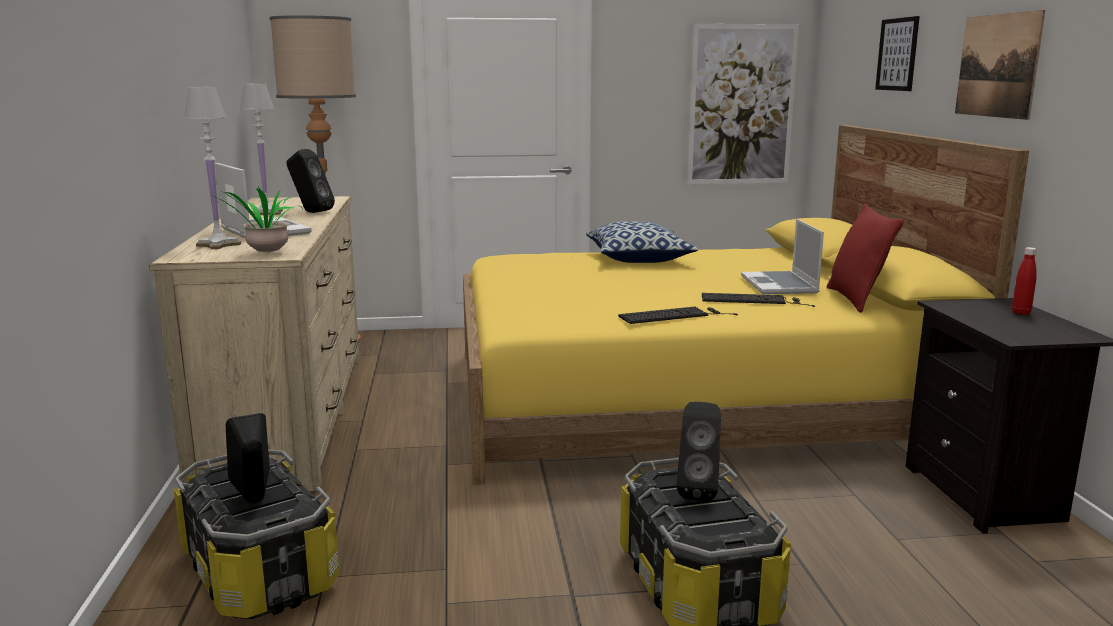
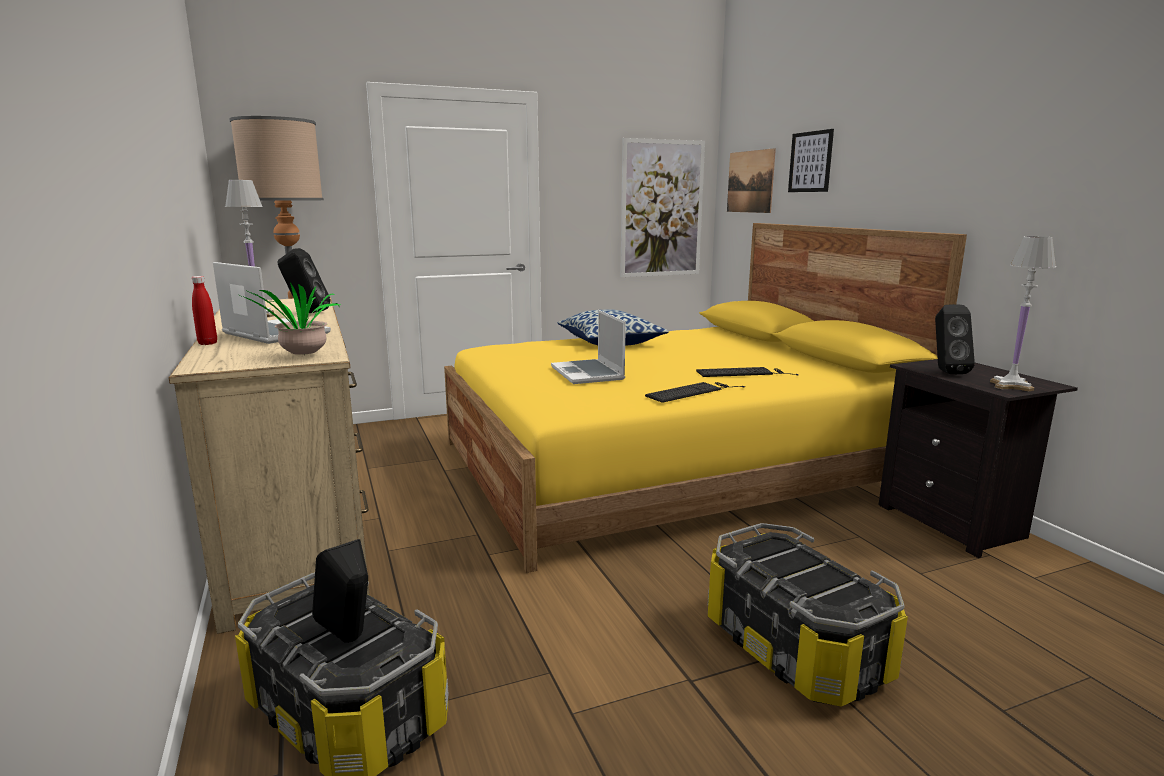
camera: 15 degrees left, 0 degrees up
white table lamp [184,87,241,249] -> white table lamp moved to [990,236,1056,391]
black speaker [677,402,721,502] -> black speaker moved to [935,304,975,374]
laptop [741,219,824,294] -> laptop moved to [551,310,626,384]
red pillow [827,204,904,313] -> none
picture [955,10,1045,120] -> picture moved to [727,148,776,213]
red bottle [1012,247,1037,315] -> red bottle moved to [192,276,217,345]

